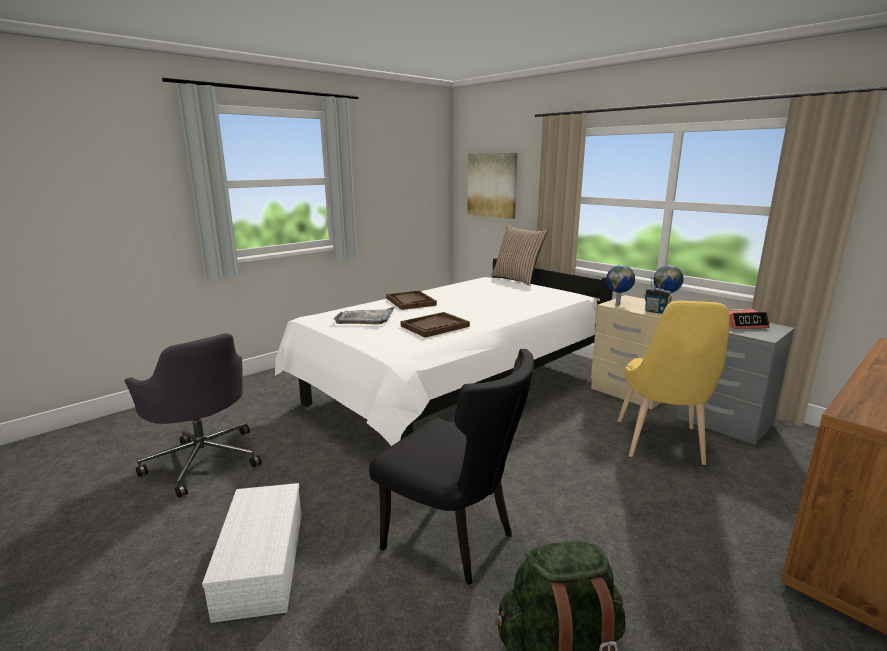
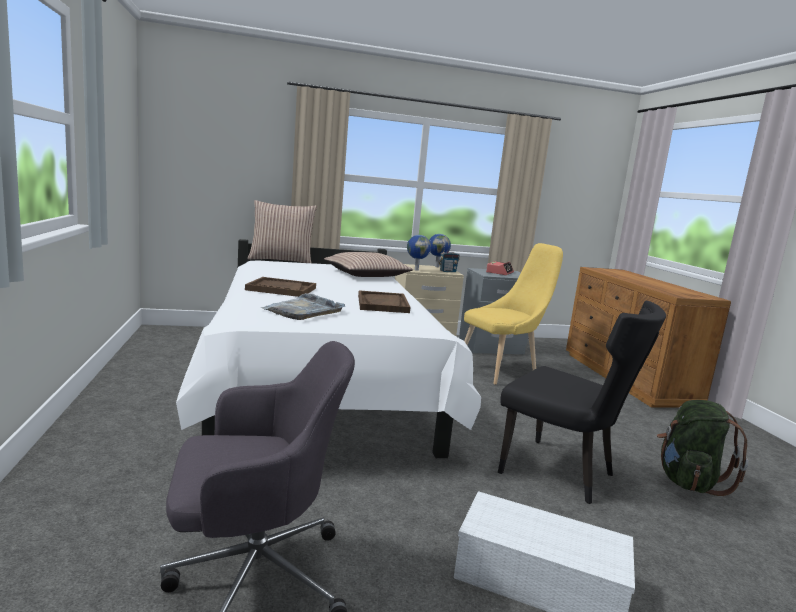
camera: 60 degrees left, 5 degrees down
black chair [369,349,534,585] -> black chair turned 60 degrees clockwise [498,301,666,504]
picture [467,153,518,219] -> none
yellow chair [618,301,730,465] -> yellow chair turned 75 degrees counterclockwise [464,243,563,385]
none -> pillow [324,252,413,277]

